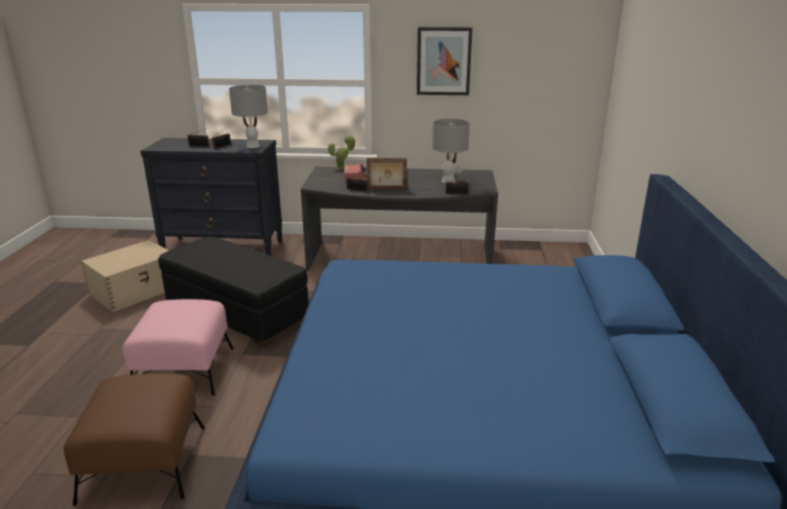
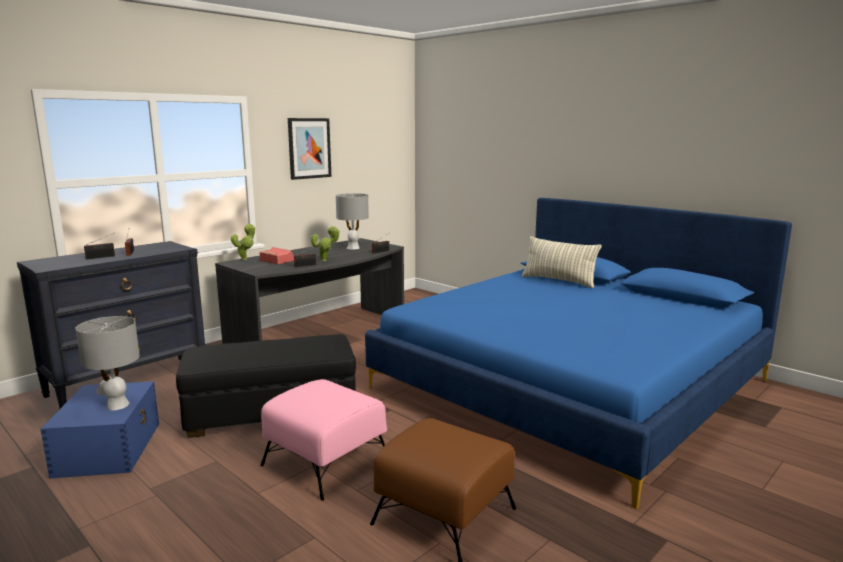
camera: 50 degrees left, 10 degrees down
beige storage box [81,240,169,312] -> blue storage box [40,381,159,478]
grey table lamp [229,85,268,148] -> grey table lamp moved to [75,316,140,411]
picture frame [367,158,407,189] -> potted plant [311,226,340,261]
none -> pillow [522,236,602,288]

